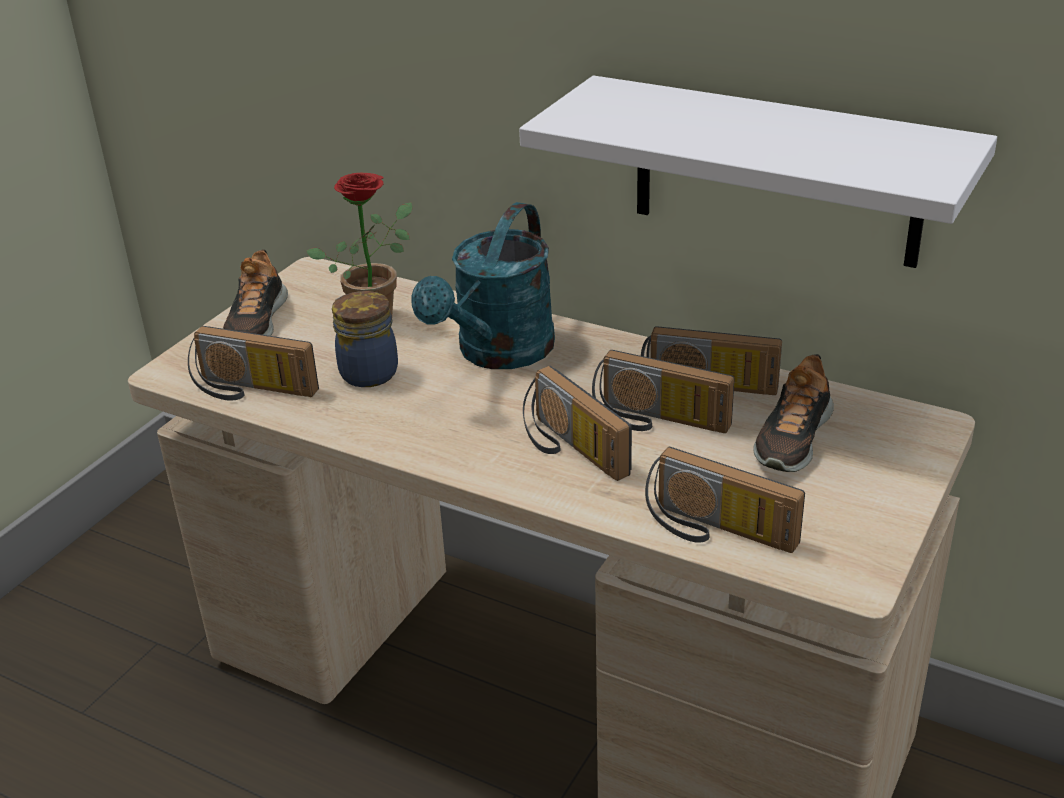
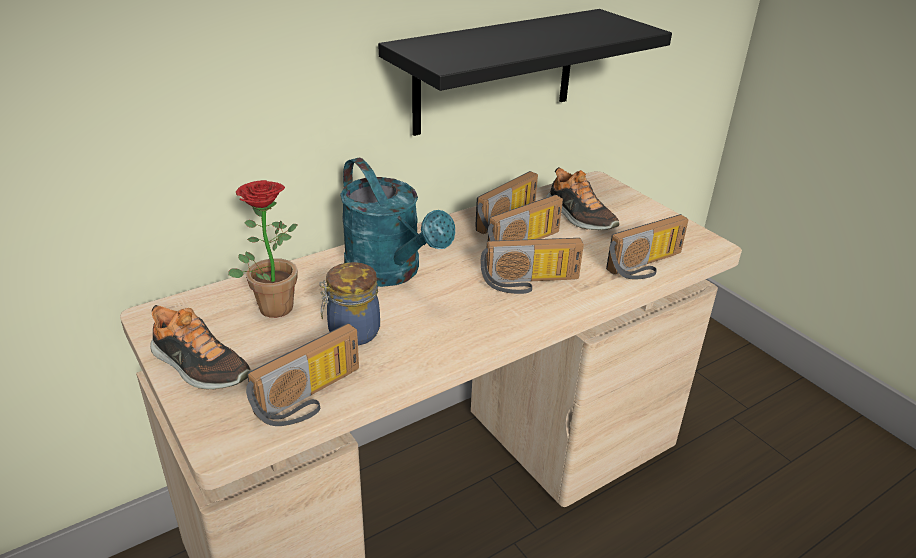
camera: 65 degrees left, 0 degrees up
white shelf [519,76,997,268] -> black shelf [378,9,672,136]

